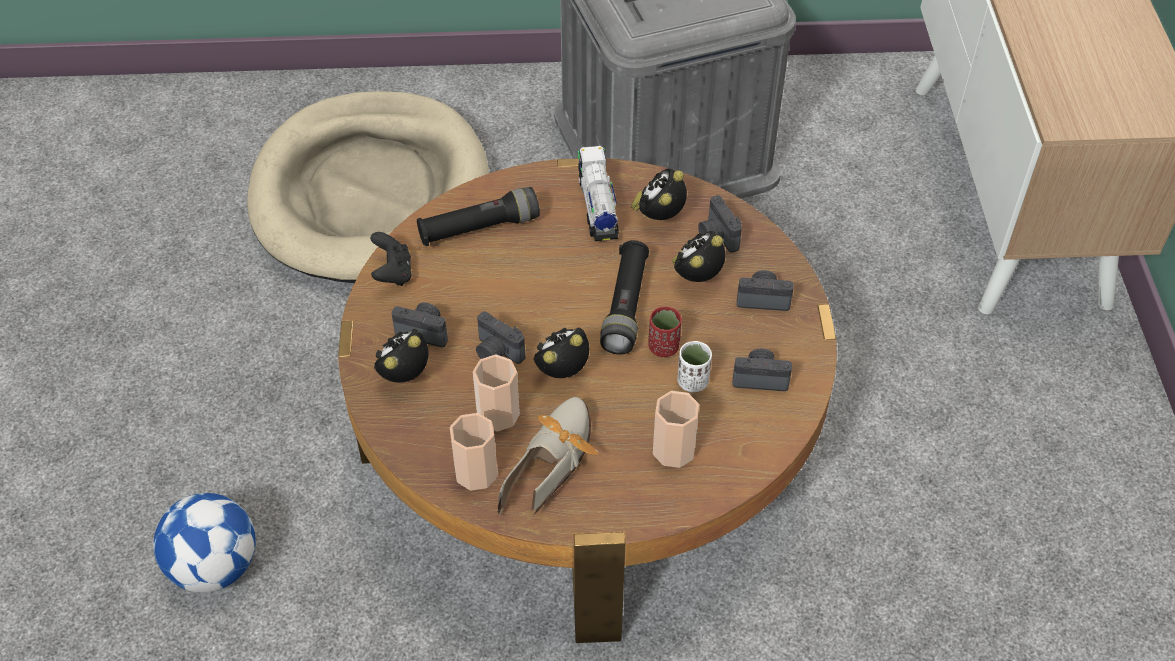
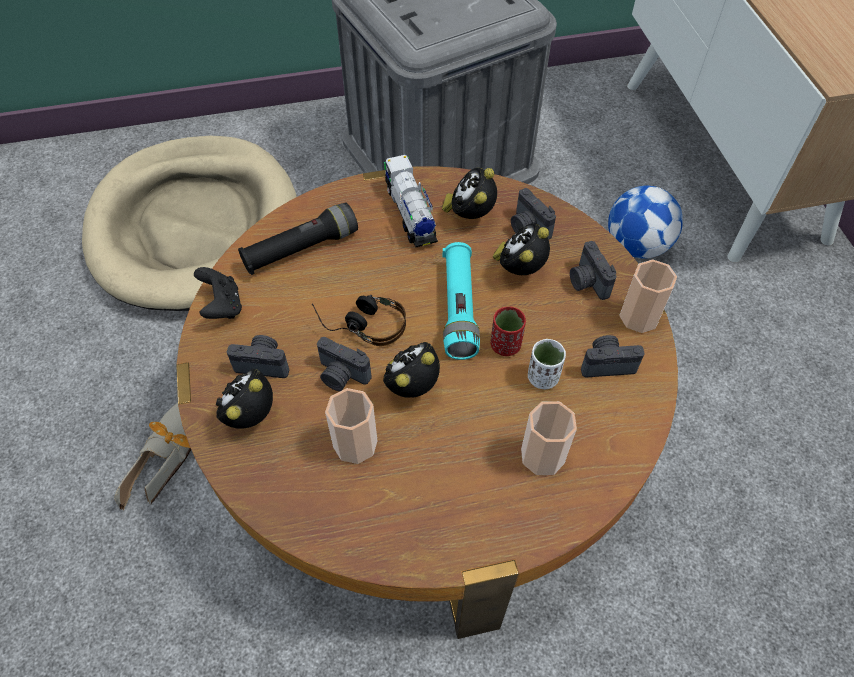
camera: 10 degrees left, 5 degrees up
football [153,493,256,593] -> football moved to [608,186,683,258]
cup [450,413,498,491] -> cup moved to [619,260,677,333]
shoe [497,397,599,516] -> shoe moved to [114,403,191,511]
black flashlight [600,240,649,355] -> turquoise flashlight [443,242,480,360]
camera [737,270,793,311] -> camera turned 105 degrees counterclockwise [570,241,617,300]
none -> headphones [312,295,406,346]

